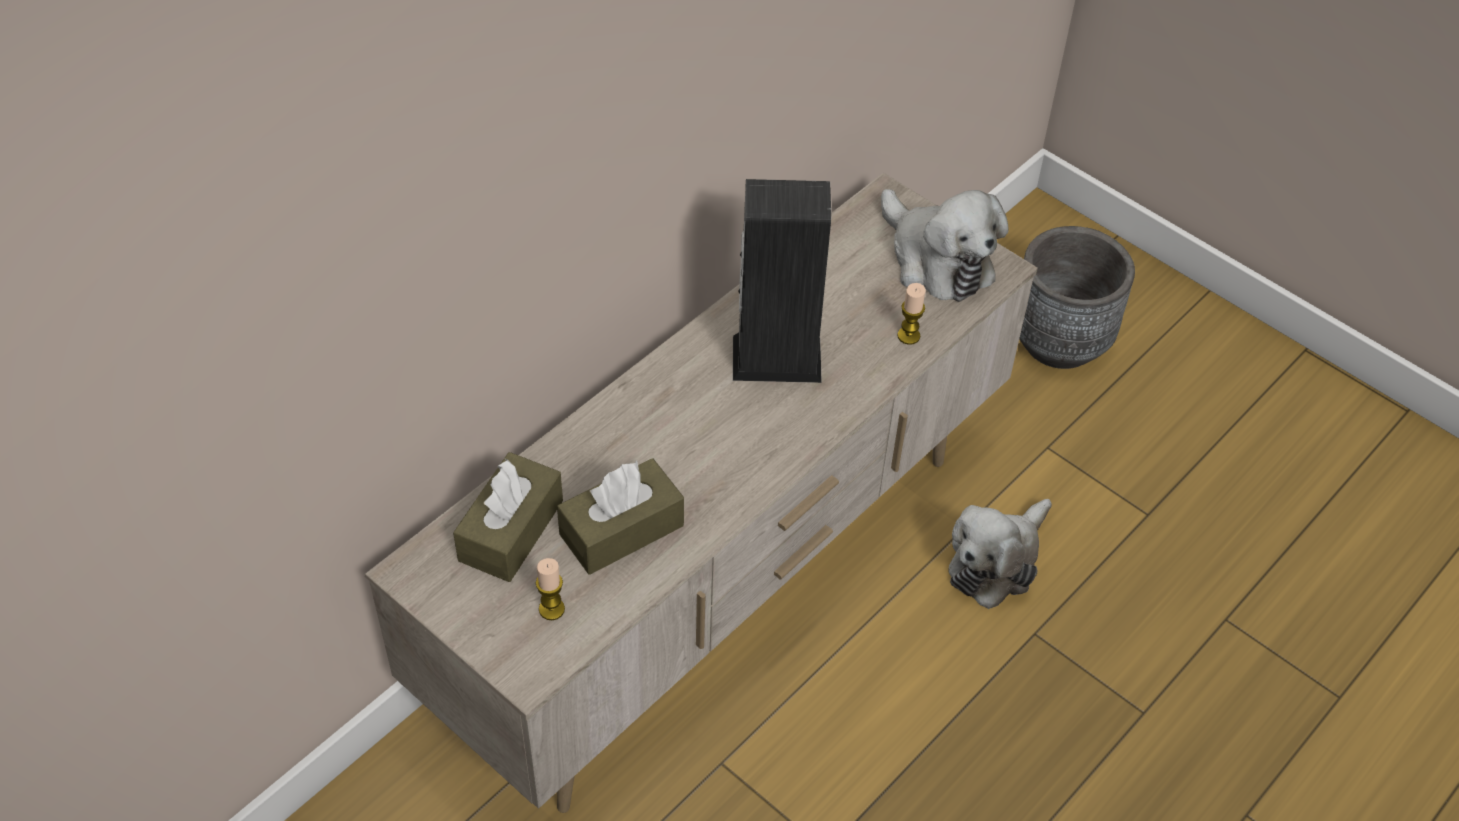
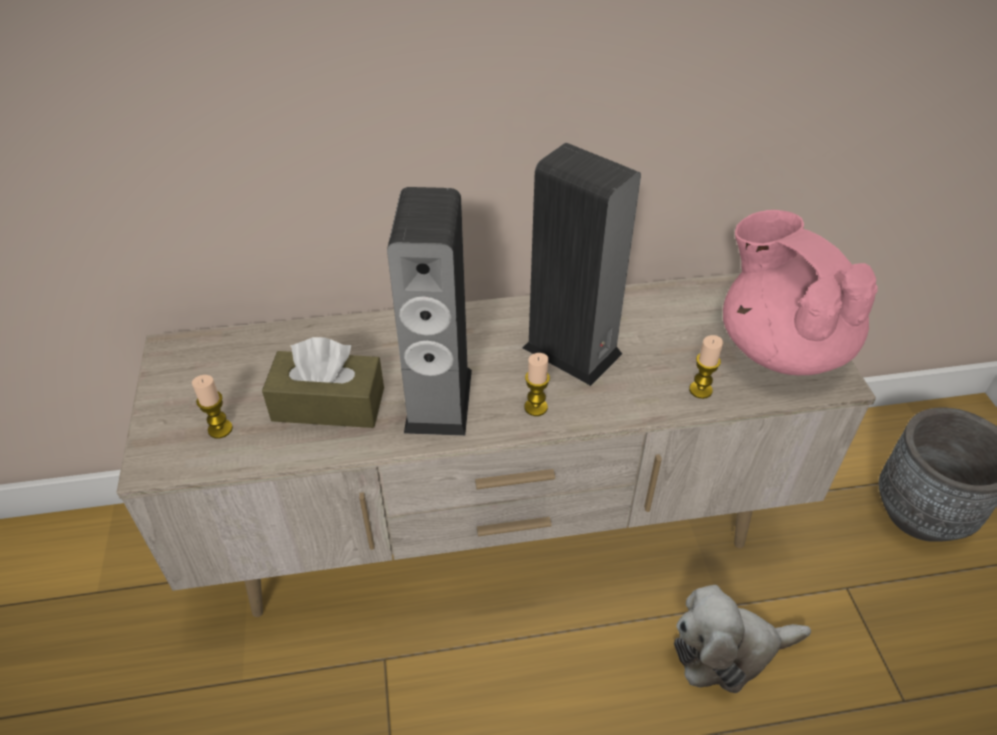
camera: 40 degrees right, 5 degrees down
brown tissue box [453,452,563,582] -> none
plush toy [881,189,1009,302] -> pink teapot [723,210,878,375]
none -> speaker [387,187,472,436]
none -> candle [525,353,550,416]

